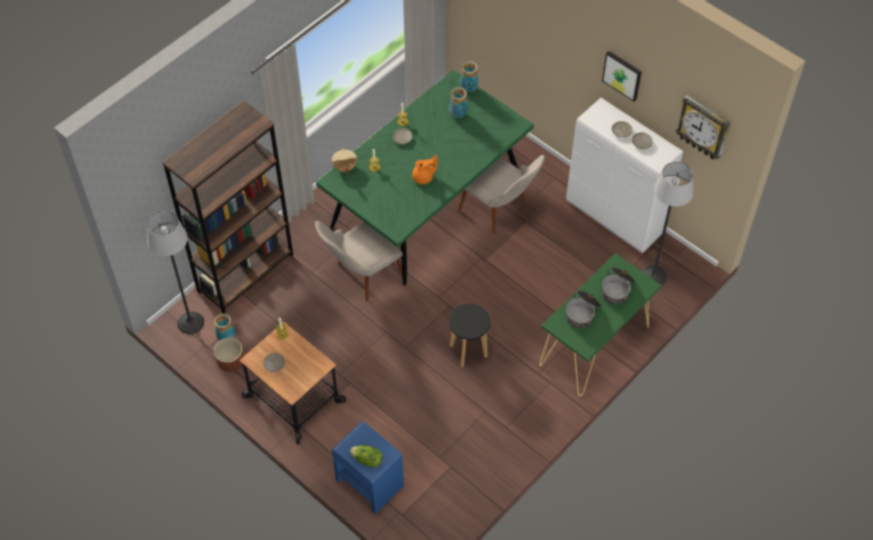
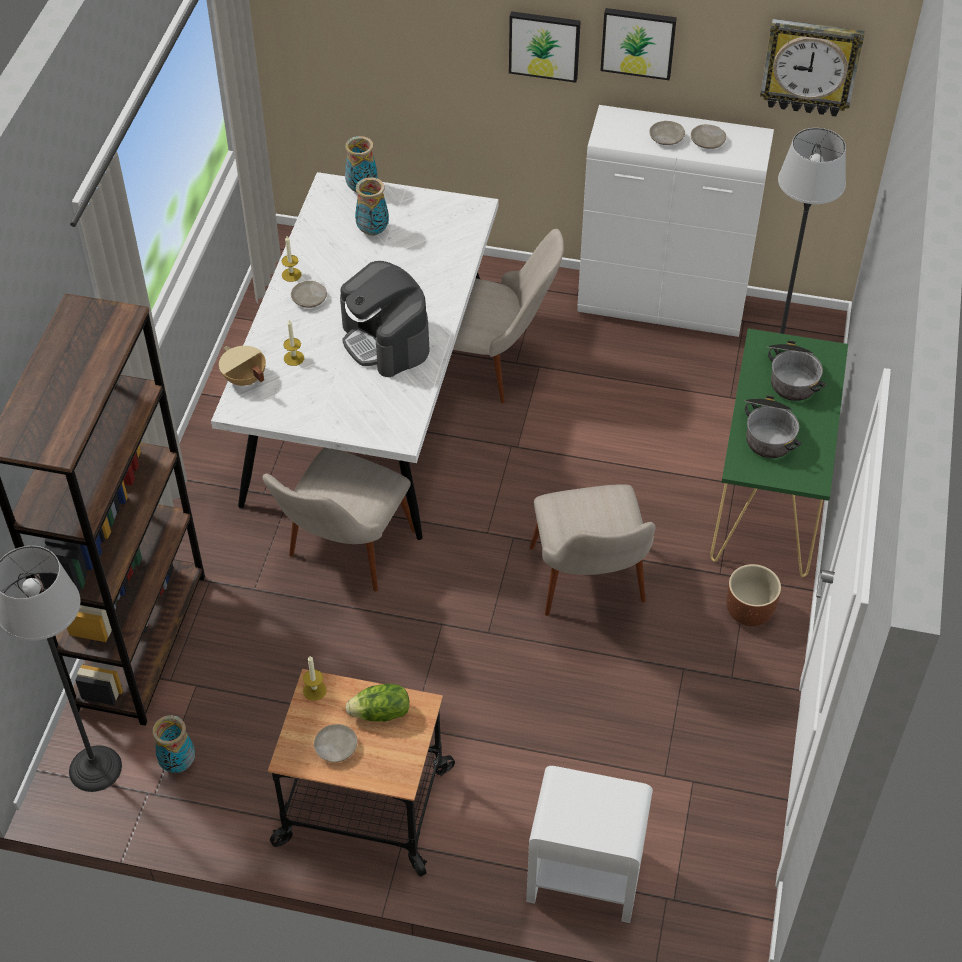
camera: 30 degrees left, 5 degrees down
brown planter [214,338,244,372] -> brown planter moved to [726,564,781,626]
green dining table [316,70,534,285] -> white dining table [211,172,498,540]
blue nightstand [332,421,404,514] -> white nightstand [526,766,653,923]
lettuce [350,445,383,467] -> lettuce moved to [346,684,409,722]
orange teapot [412,155,438,184] -> coffee machine [340,261,430,377]
black stool [449,304,490,367] -> beige chair [530,484,656,616]
none -> picture [509,11,581,83]

